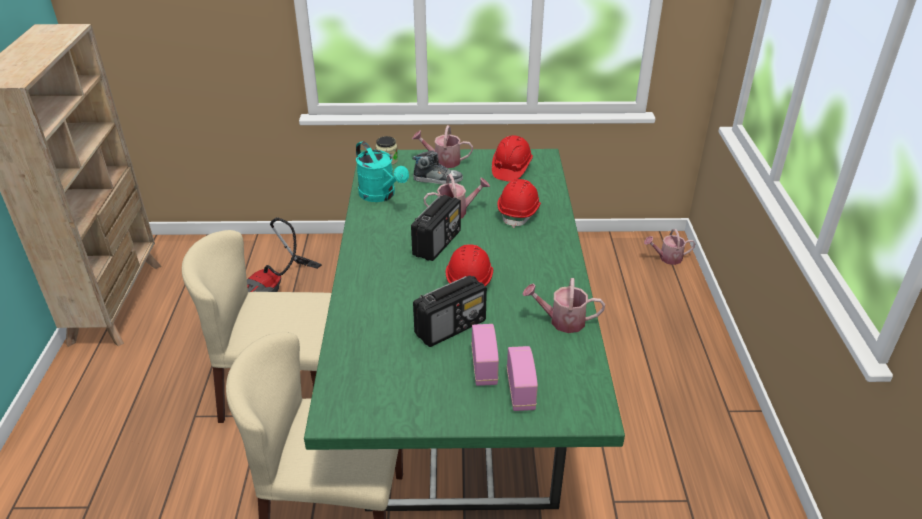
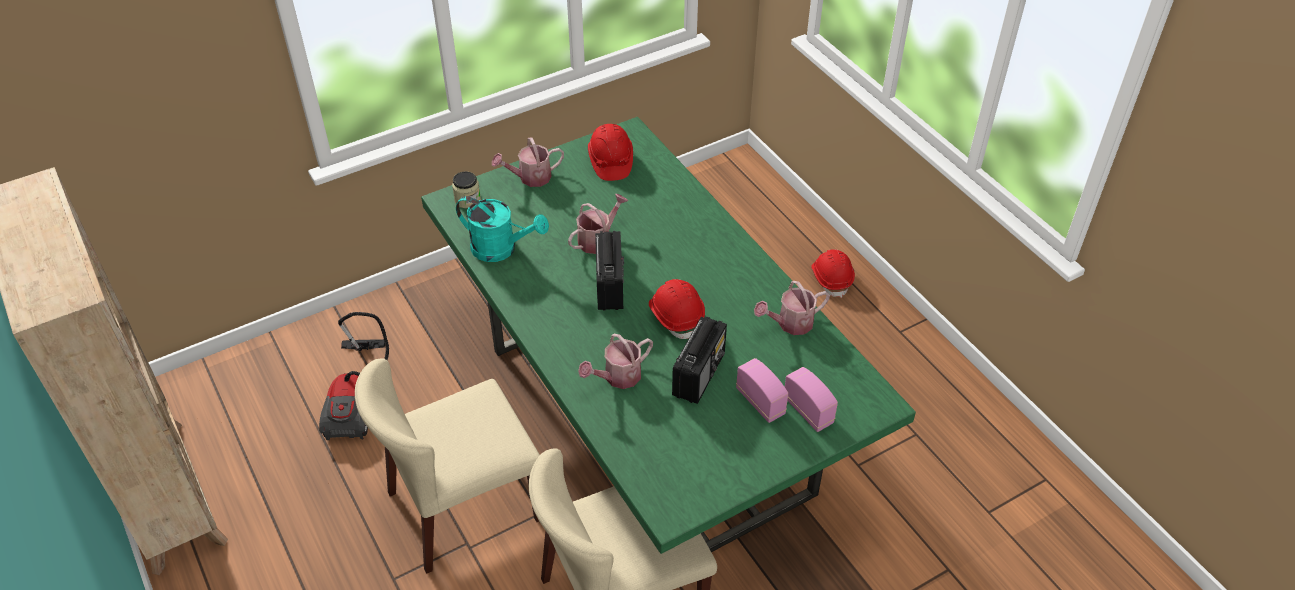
camera: 30 degrees left, 10 degrees up
shoe [412,150,463,184] -> none
red hard hat [498,179,541,228] -> red hard hat moved to [811,249,855,298]
watering can [644,229,695,265] -> watering can moved to [578,334,653,389]

